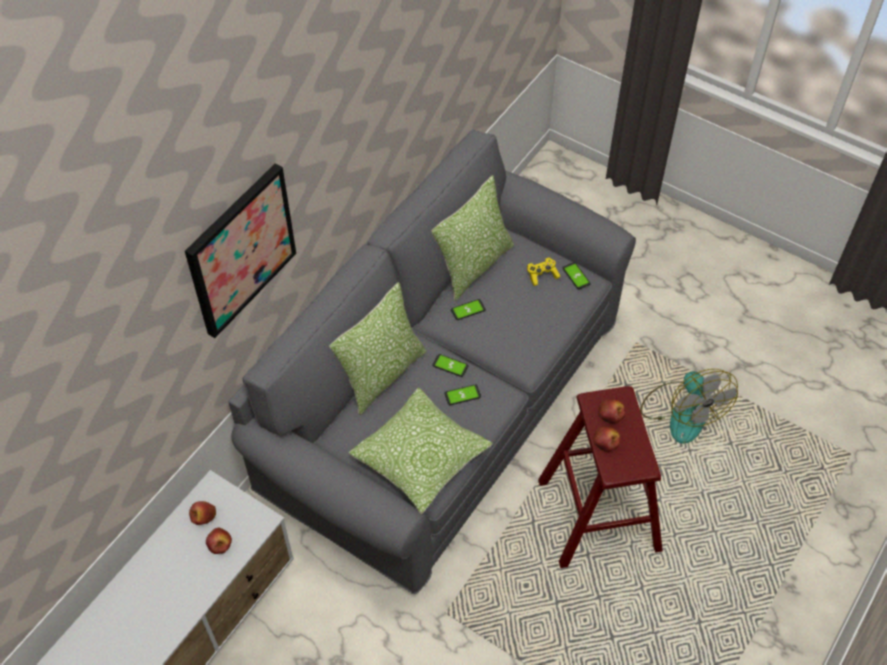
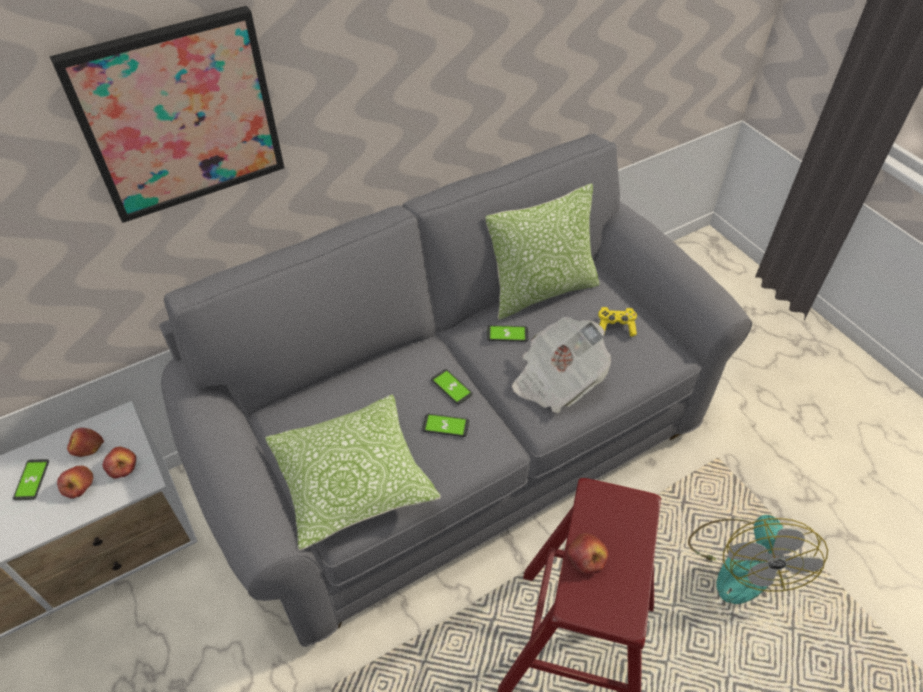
camera: 25 degrees right, 5 degrees down
pillow [329,283,426,415] -> none
phone [562,262,591,289] -> phone moved to [13,459,49,500]
apple [598,399,625,424] -> apple moved to [103,447,136,479]
none -> newspaper [512,317,611,413]

